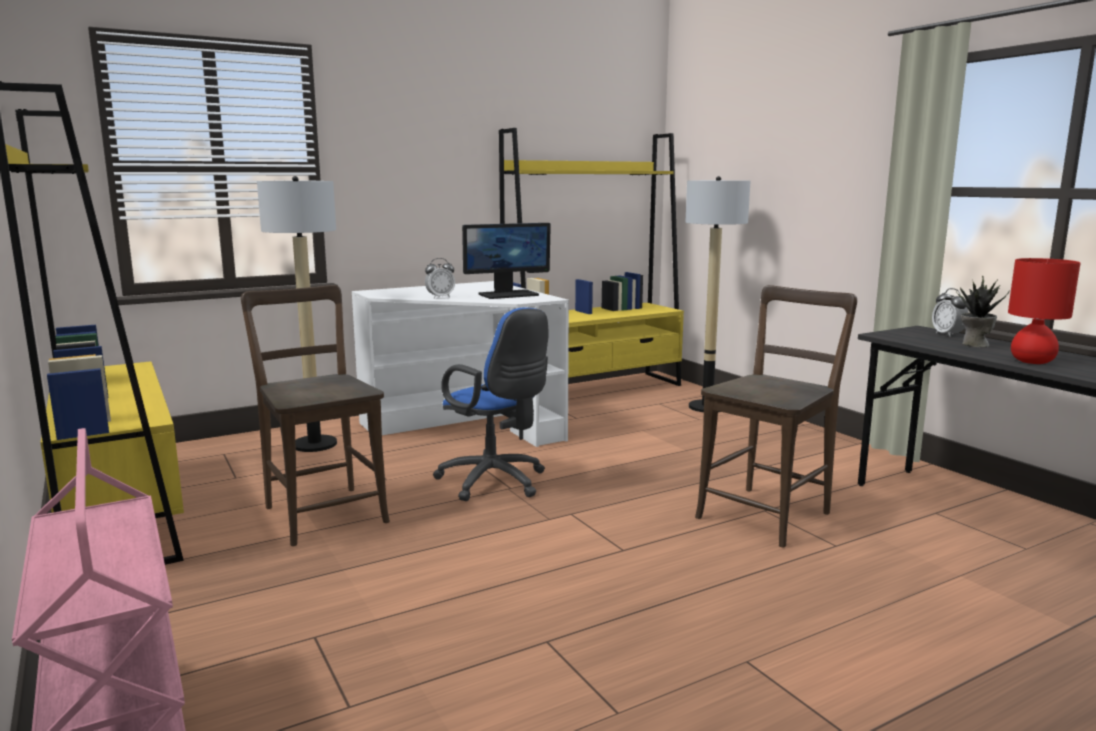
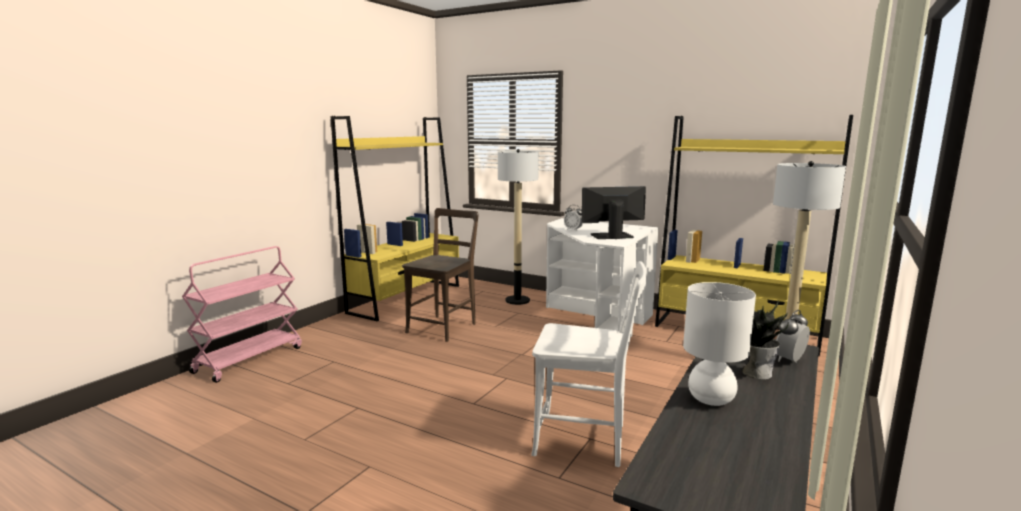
camera: 60 degrees right, 0 degrees up
blue office chair [433,307,549,501] -> none
monitor [462,223,551,299] -> monitor turned 135 degrees clockwise [582,186,646,239]
brown chair [695,285,857,548] -> white chair [531,261,647,467]
red table lamp [1008,258,1081,364] -> white table lamp [683,282,756,406]

